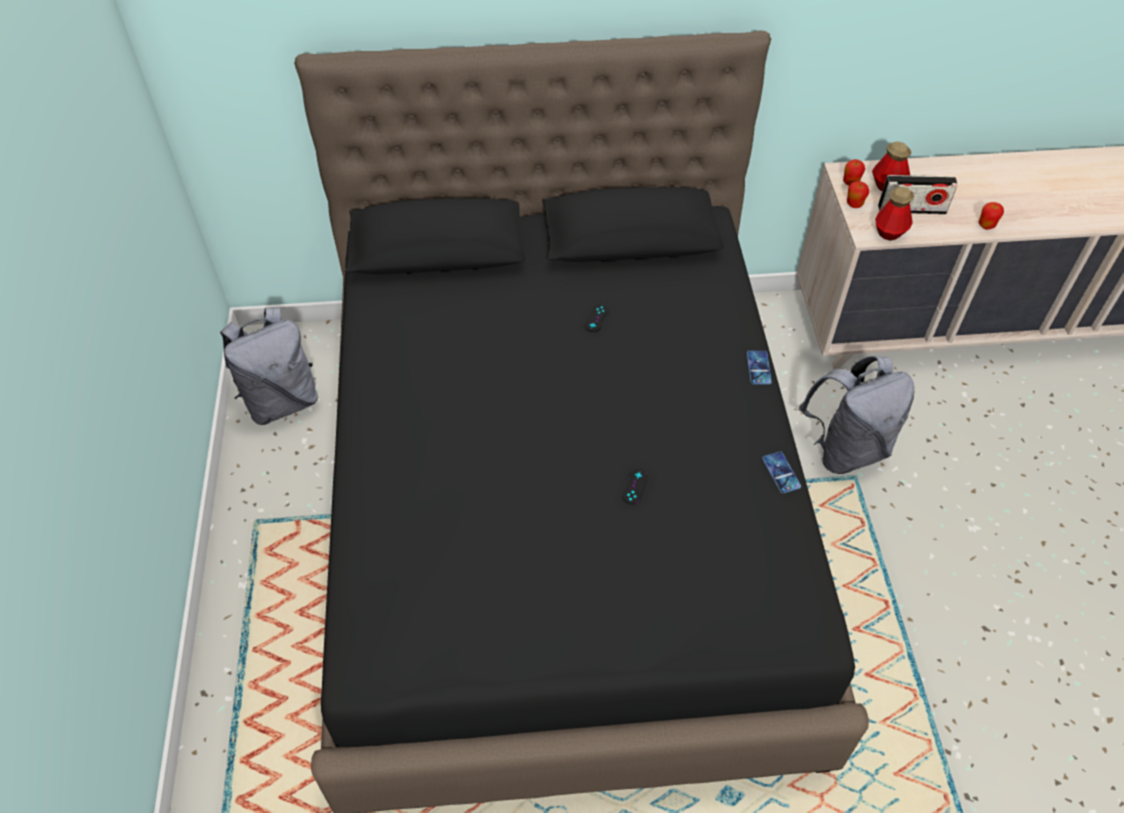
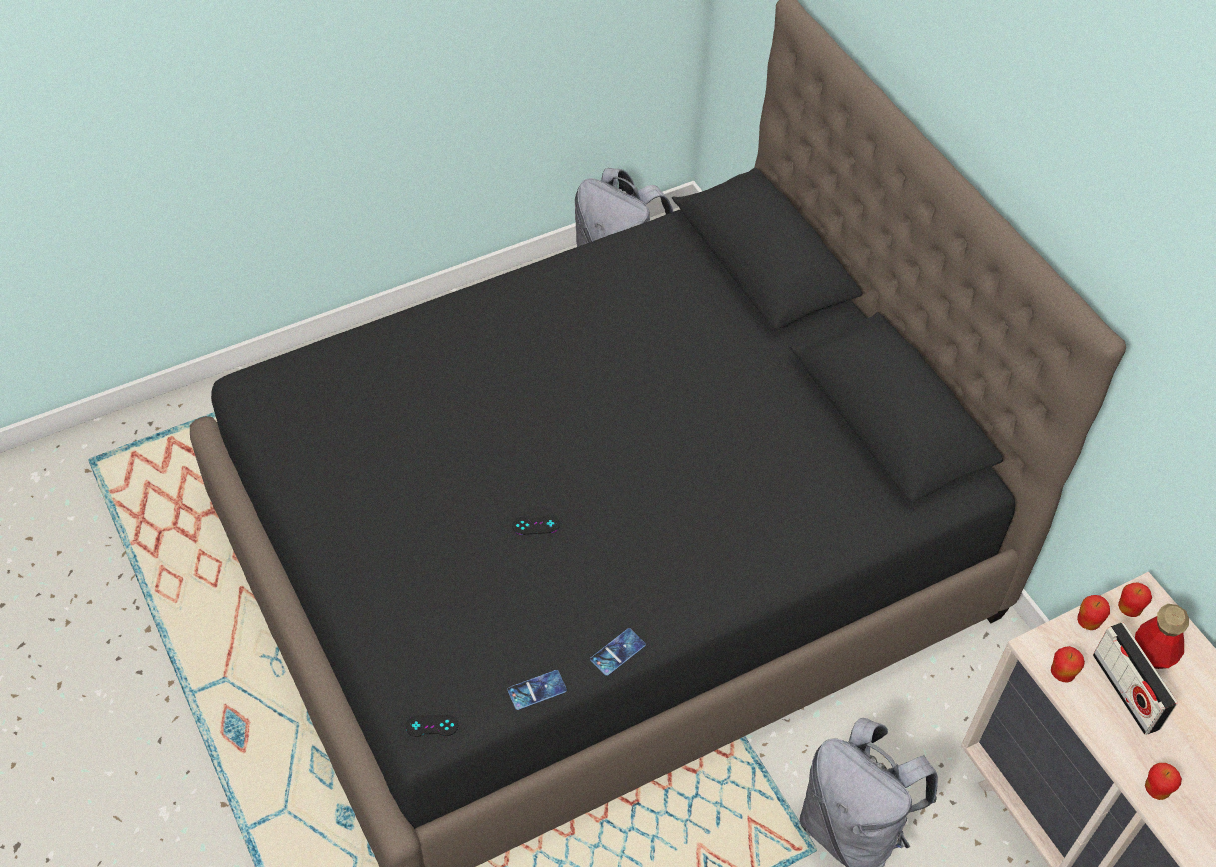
camera: 65 degrees right, 0 degrees up
black game controller [585,304,609,332] -> black game controller moved to [406,715,458,737]
phone [747,351,772,384] -> phone moved to [507,670,567,710]
bottle [875,187,914,241] -> apple [1051,646,1085,682]

